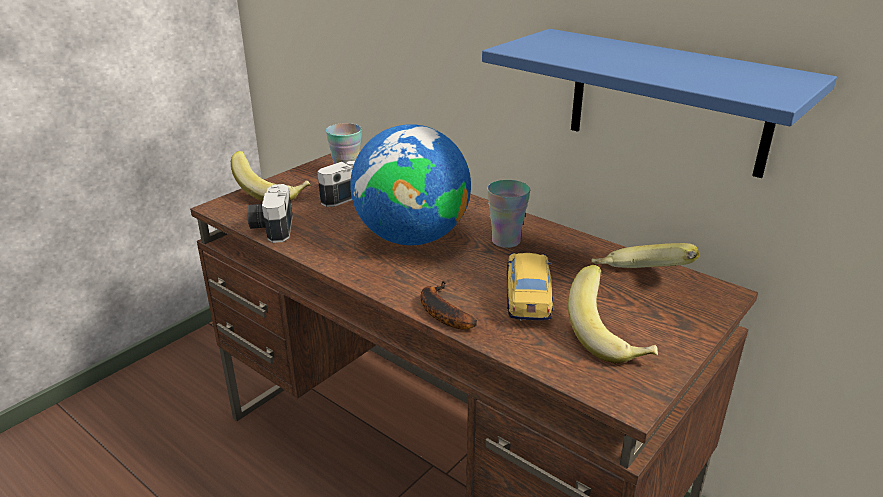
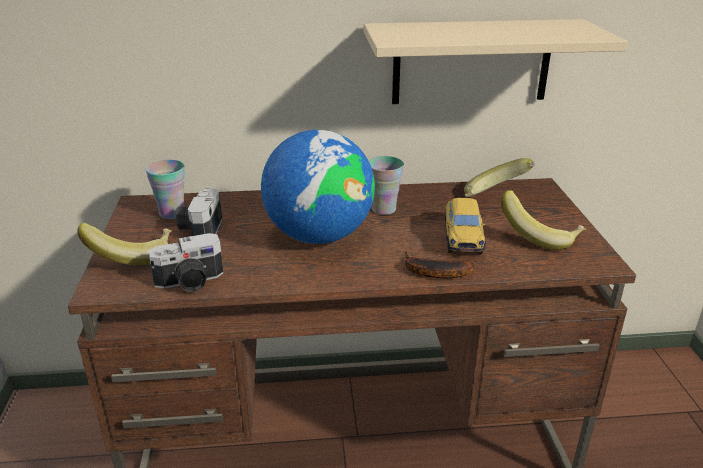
camera: 45 degrees left, 0 degrees up
camera [247,184,293,243] -> camera turned 60 degrees counterclockwise [148,233,224,292]
blue shelf [482,29,837,178] -> beige shelf [364,19,628,104]
toy car [507,253,553,321] -> toy car turned 135 degrees counterclockwise [444,198,486,254]

